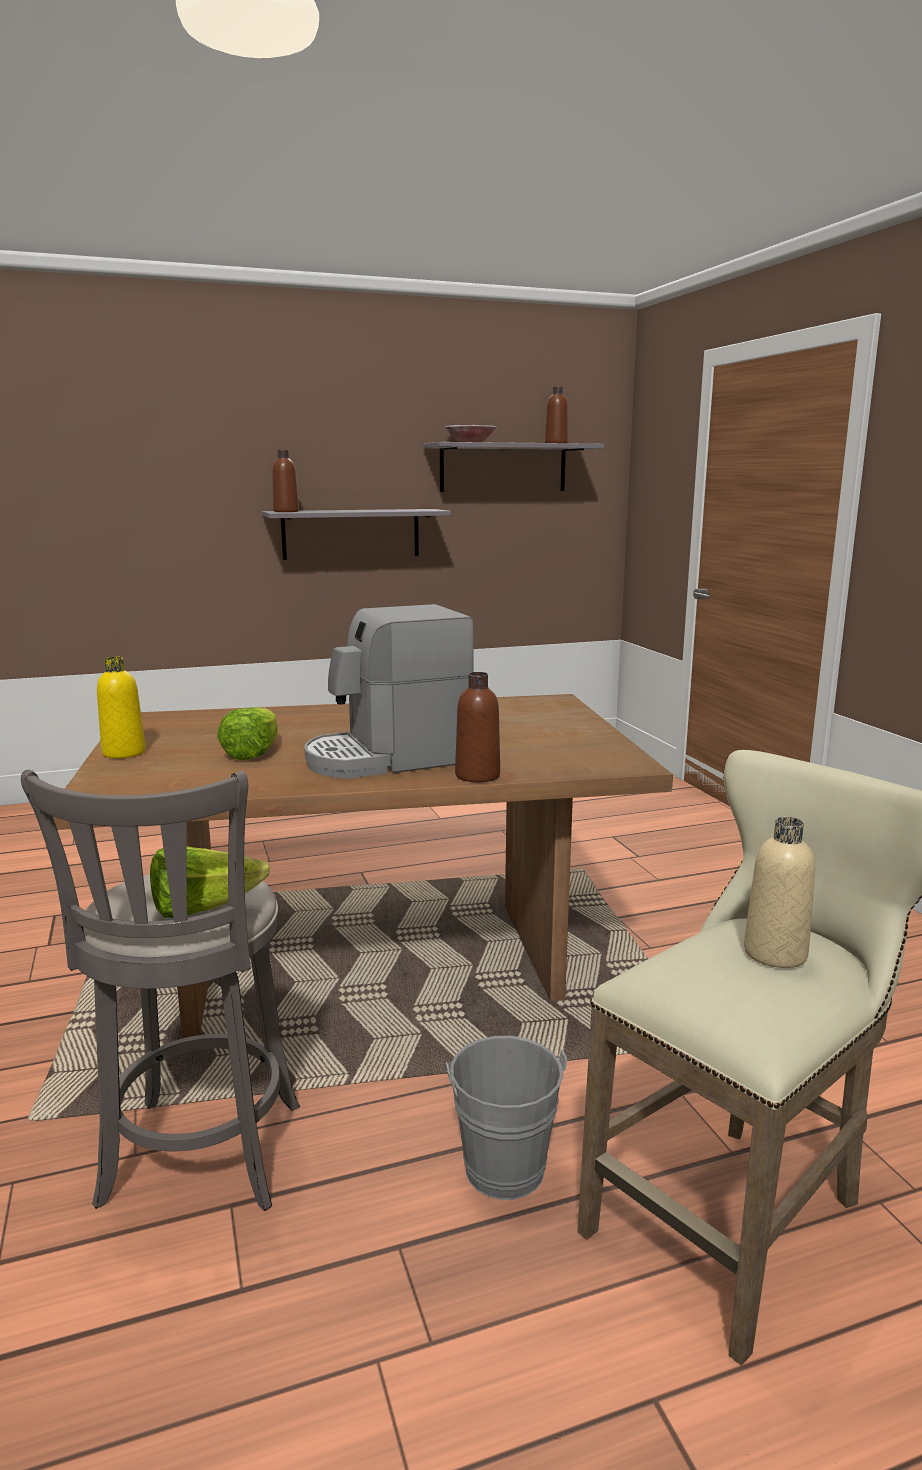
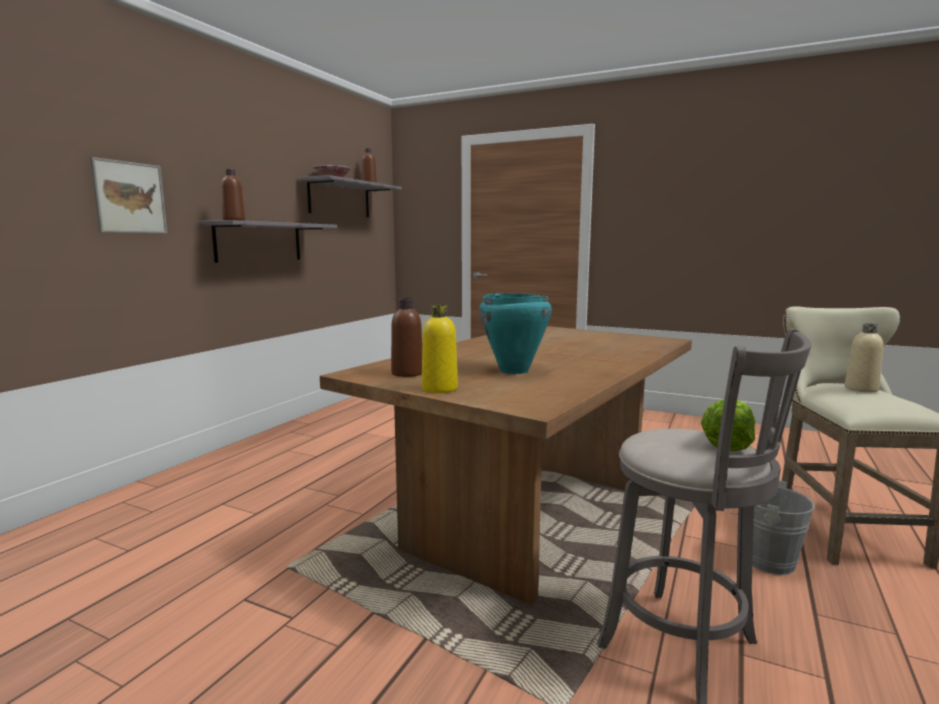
camera: 45 degrees left, 5 degrees down
lettuce [217,707,278,760] -> turquoise cooking pot [479,293,552,374]
coffee machine [304,604,474,779] -> none
brown bottle [455,672,500,782] -> brown bottle moved to [391,298,422,377]
none -> picture [90,157,167,233]

